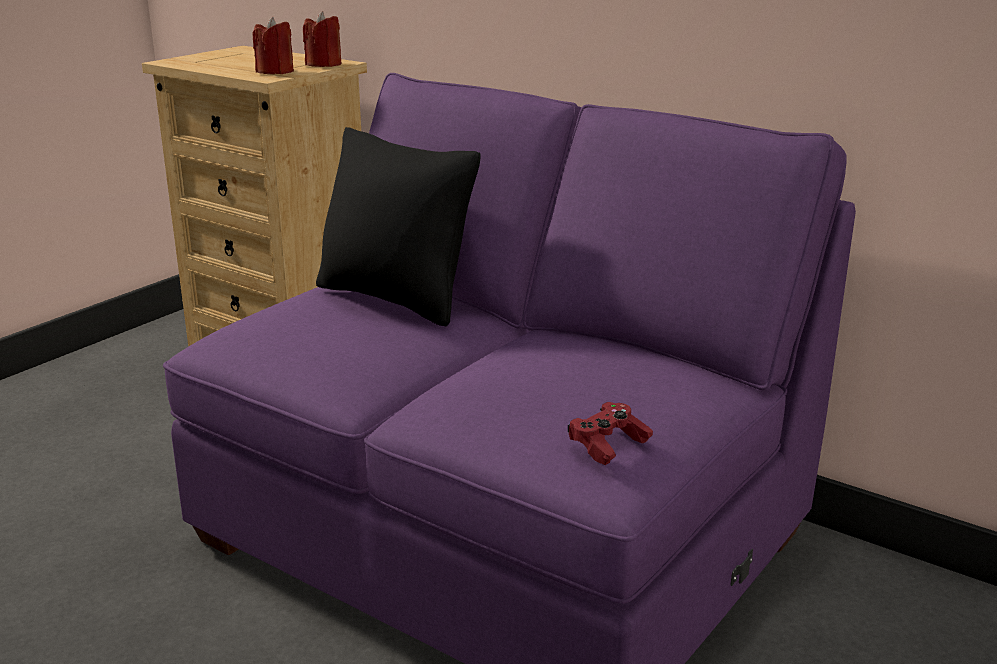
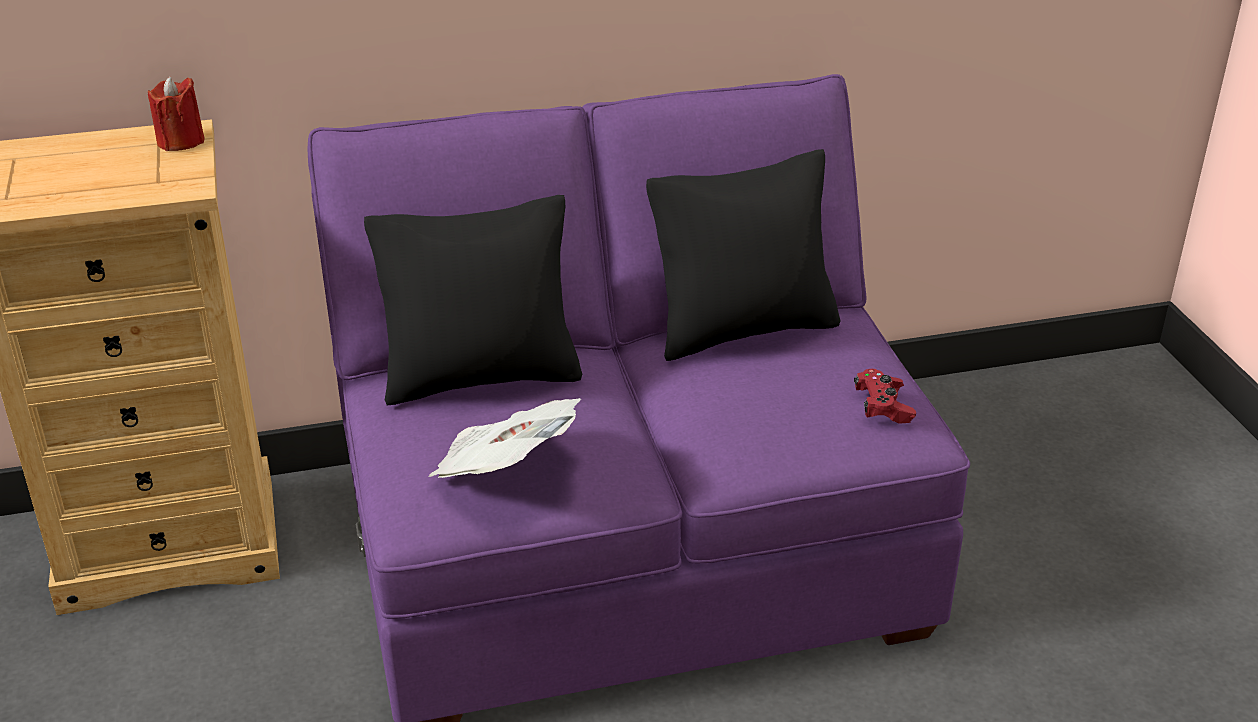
camera: 50 degrees left, 10 degrees up
red candle [253,17,294,74] -> none
none -> newspaper [428,398,581,478]
none -> black pillow [646,149,841,361]

